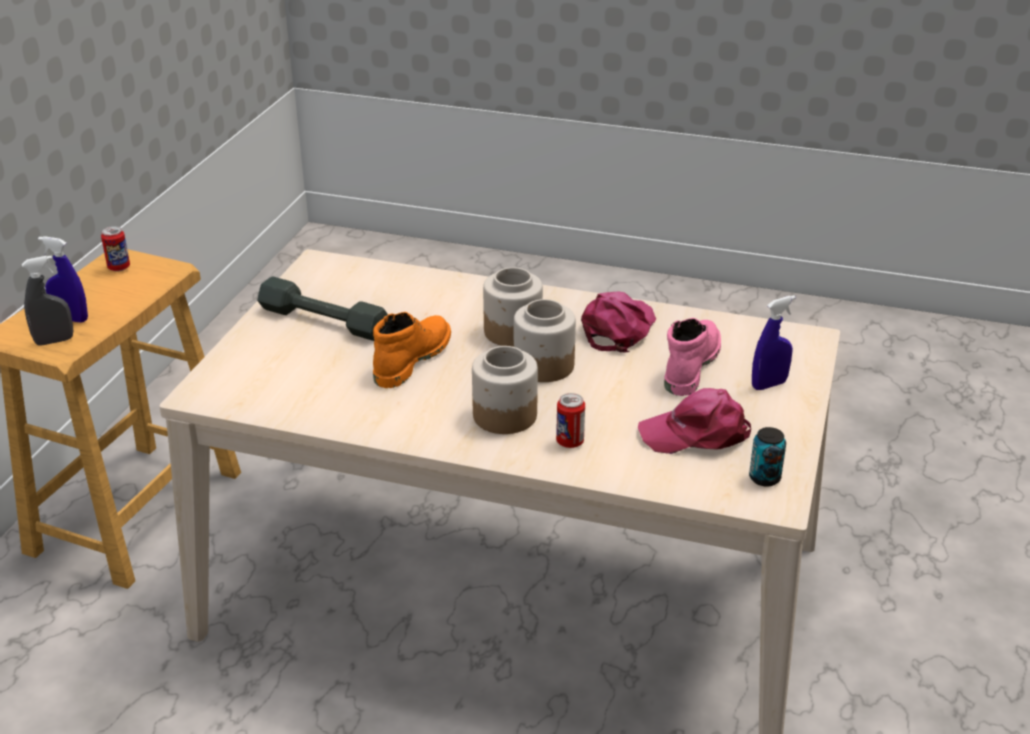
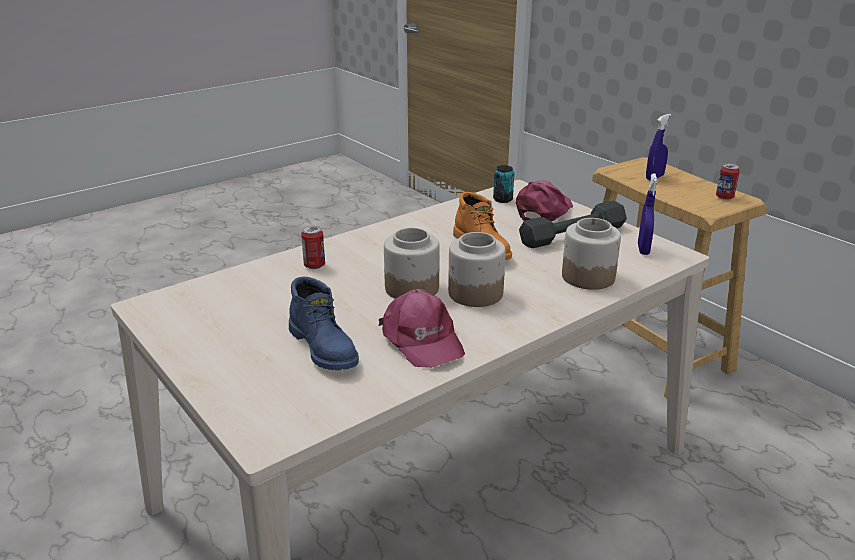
camera: 125 degrees right, 5 degrees down
grey spray bottle [22,255,73,346] -> none
jar [472,346,538,434] -> jar moved to [562,218,621,290]
pink cap [638,388,751,454] -> pink cap moved to [516,180,573,221]
pink boot [664,318,721,396] -> blue boot [289,276,359,370]
can [749,427,786,487] -> can moved to [493,165,514,203]
blue spray bottle [752,295,796,390] -> blue spray bottle moved to [638,173,658,255]

